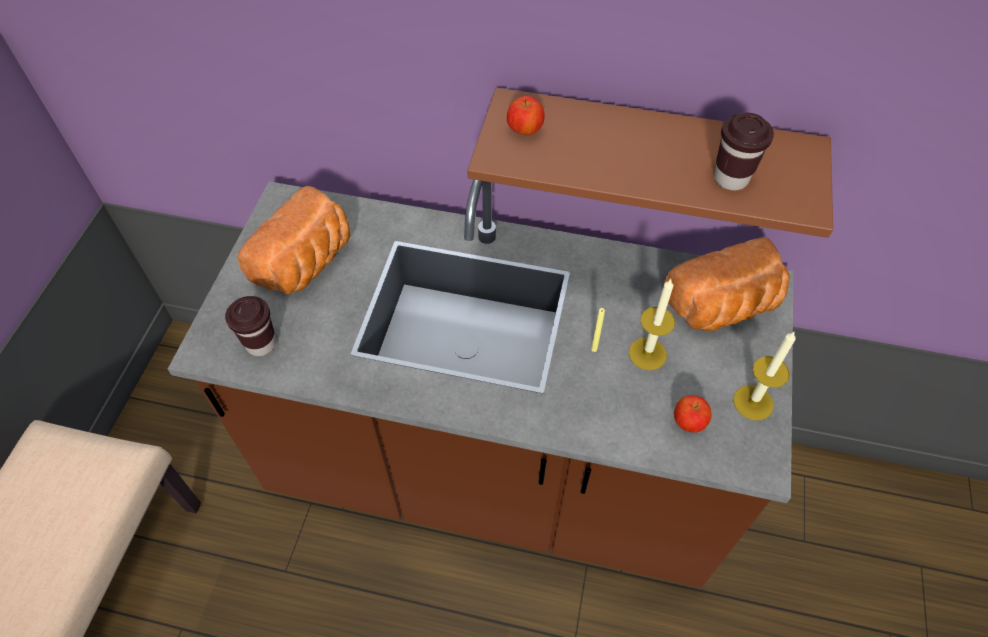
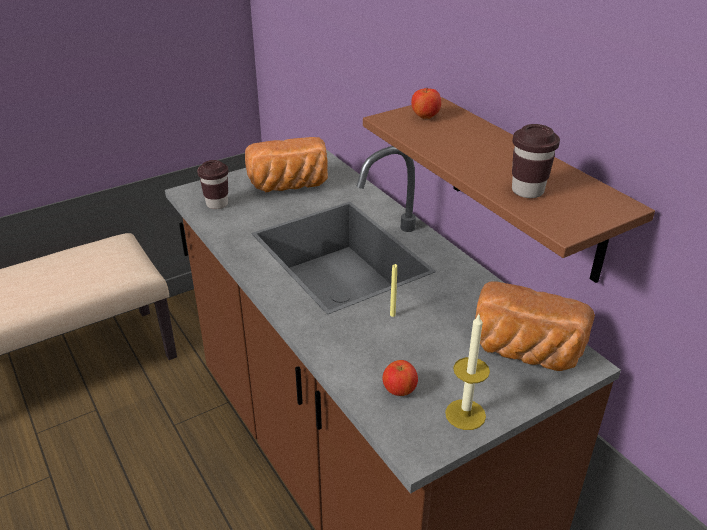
camera: 45 degrees right, 20 degrees down
candle [629,279,675,370] -> none

